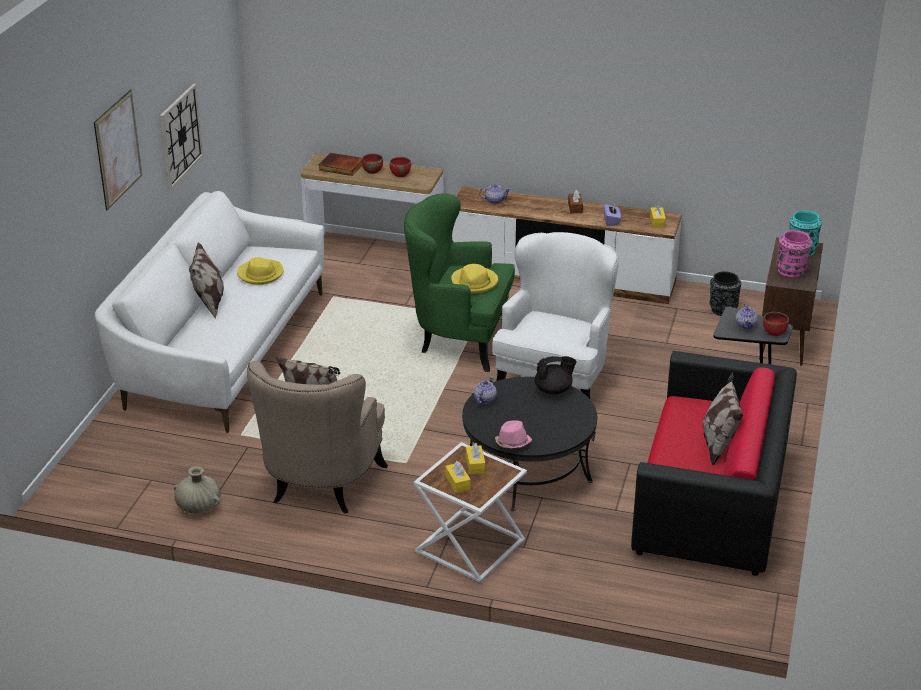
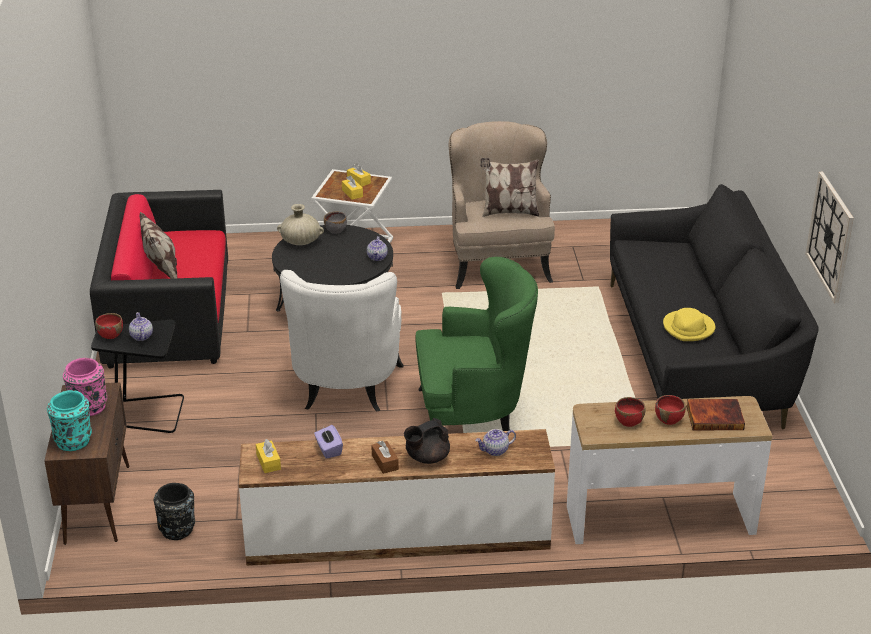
camera: 160 degrees right, 0 degrees up
picture [94,90,142,210] -> none
white sofa [95,191,324,433] -> black sofa [610,184,818,429]
beige vase [174,466,220,514] -> beige vase moved to [277,204,324,245]
pillow [189,242,224,319] -> none
yellow hat [451,264,498,294] -> none
pink hat [495,420,532,448] -> grey bowl [324,211,347,234]
black teapot [535,356,576,395] -> black teapot moved to [404,418,450,464]

